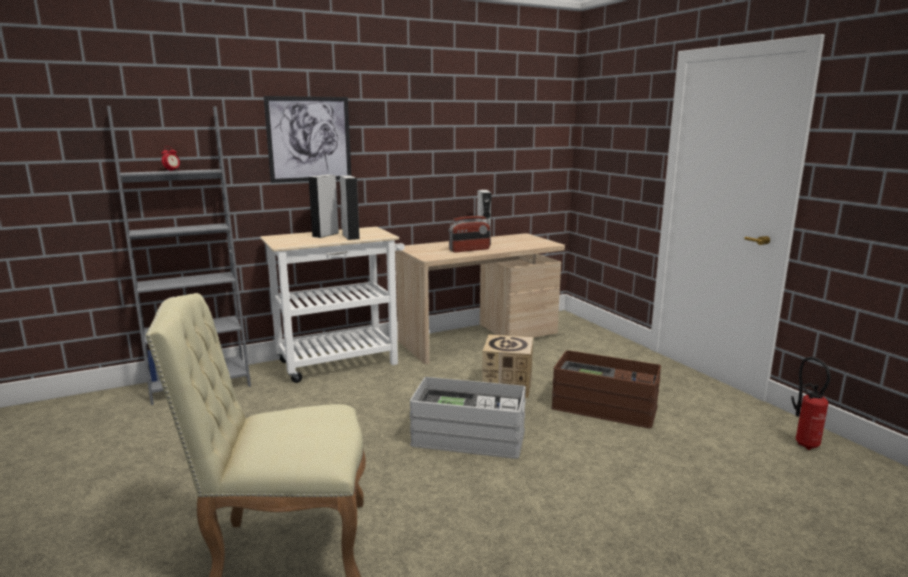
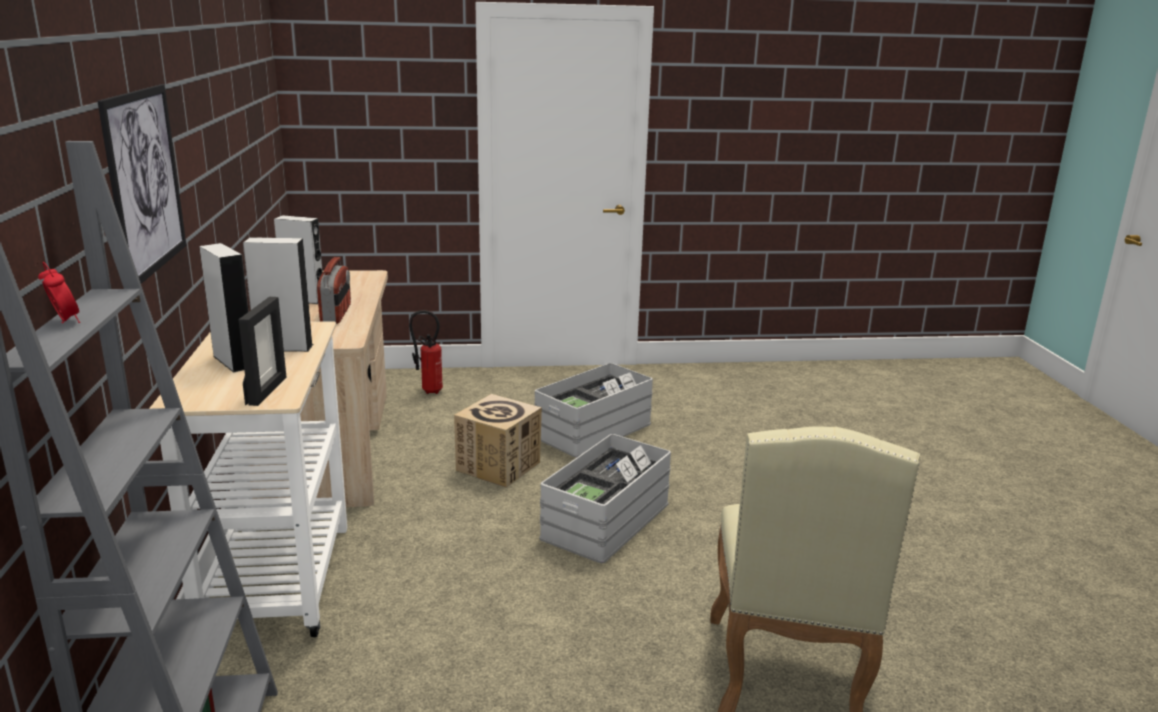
camera: 70 degrees left, 5 degrees up
brown storage box [551,350,661,428] -> grey storage box [534,363,653,457]
fire extinguisher [791,357,831,450] -> fire extinguisher moved to [409,310,443,394]
none -> picture frame [238,297,287,406]

